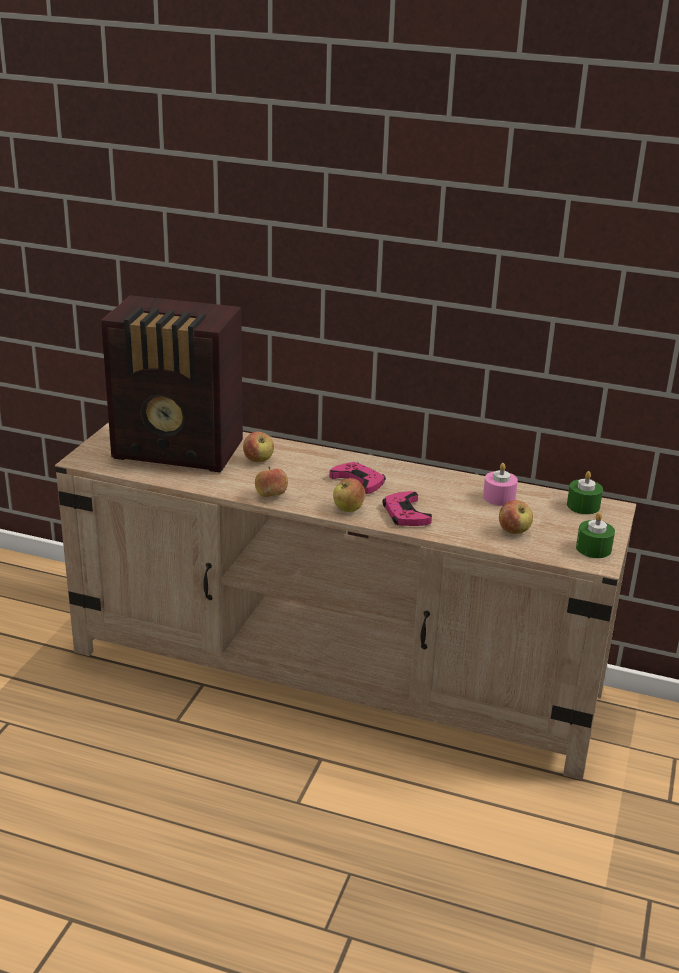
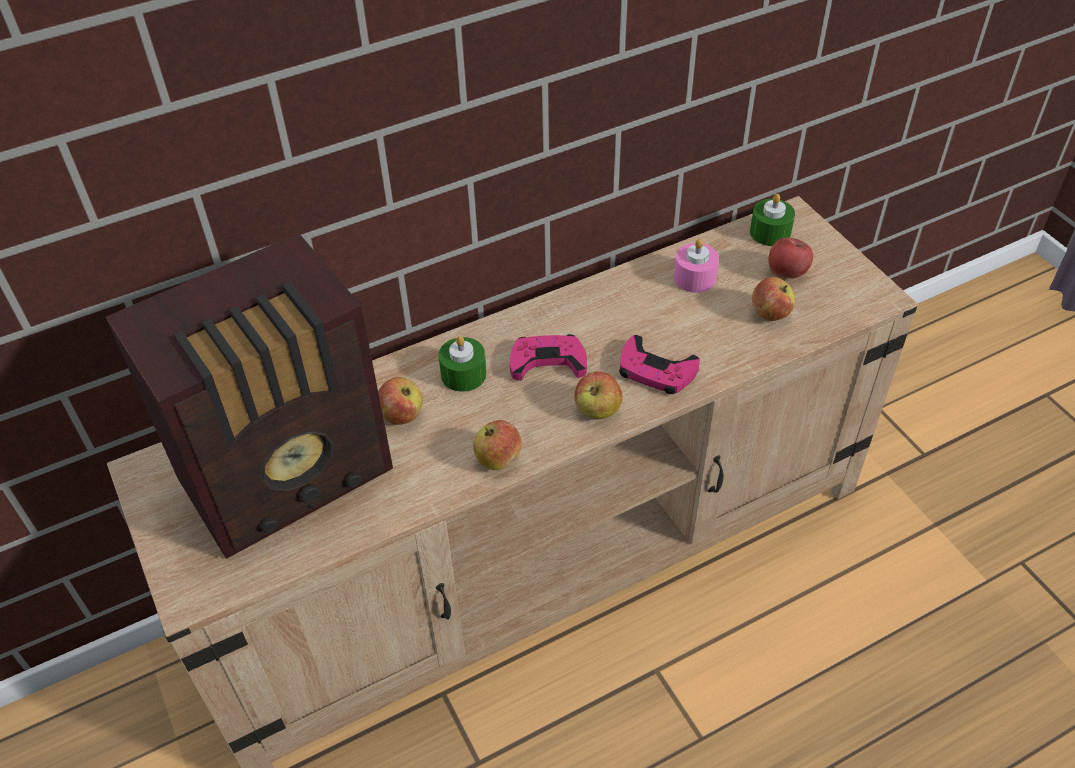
camera: 45 degrees left, 20 degrees up
green candle [576,512,615,558] -> green candle moved to [439,336,486,392]
none -> apple [769,237,813,278]

